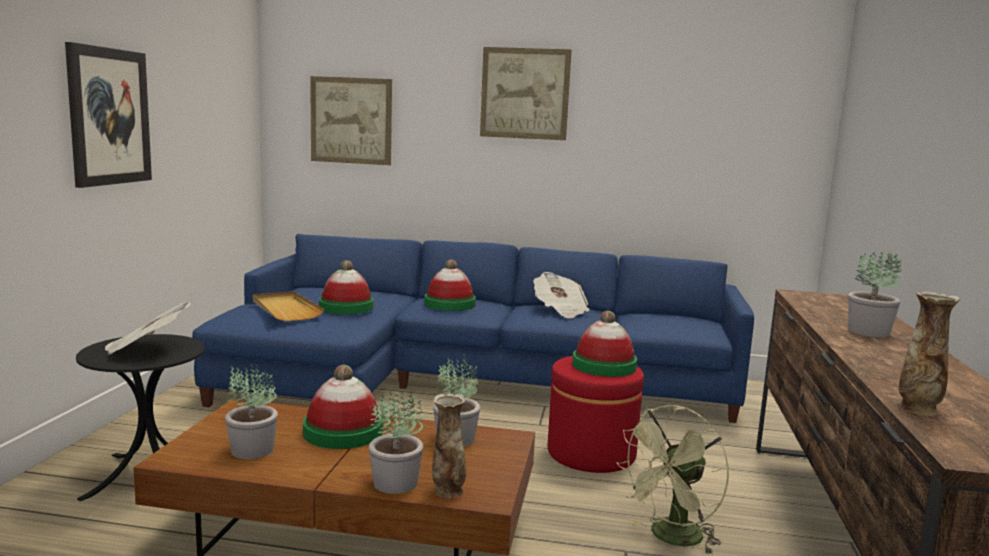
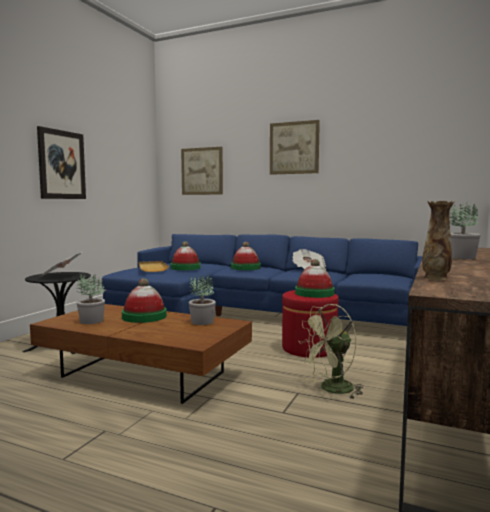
camera: 15 degrees right, 5 degrees down
potted plant [369,389,423,494] -> none
vase [432,393,466,498] -> none

